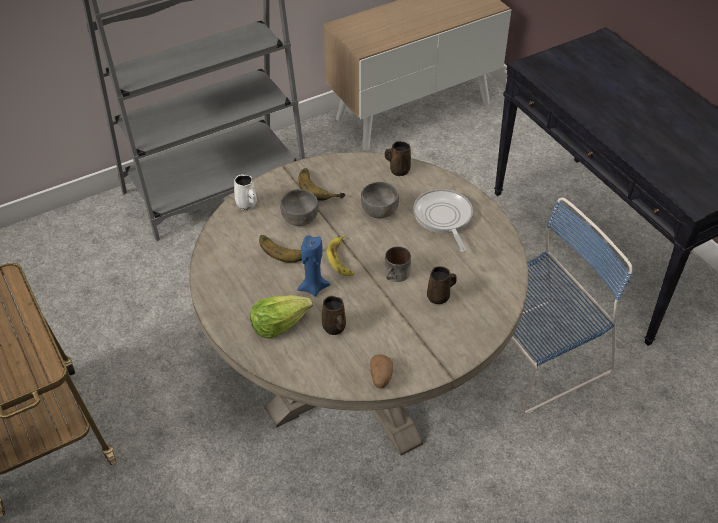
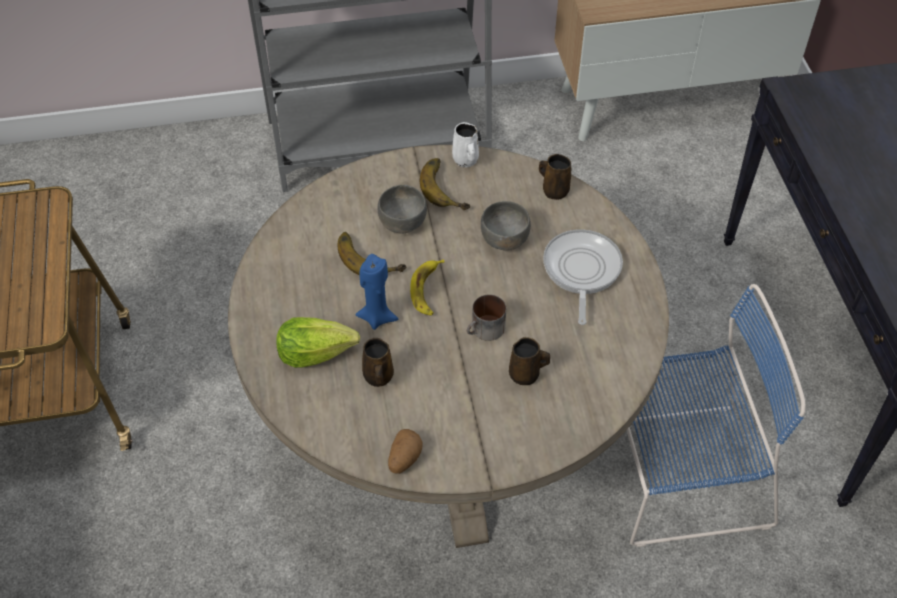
camera: 20 degrees right, 5 degrees up
white mug [234,175,257,210] -> white mug moved to [452,122,479,168]

